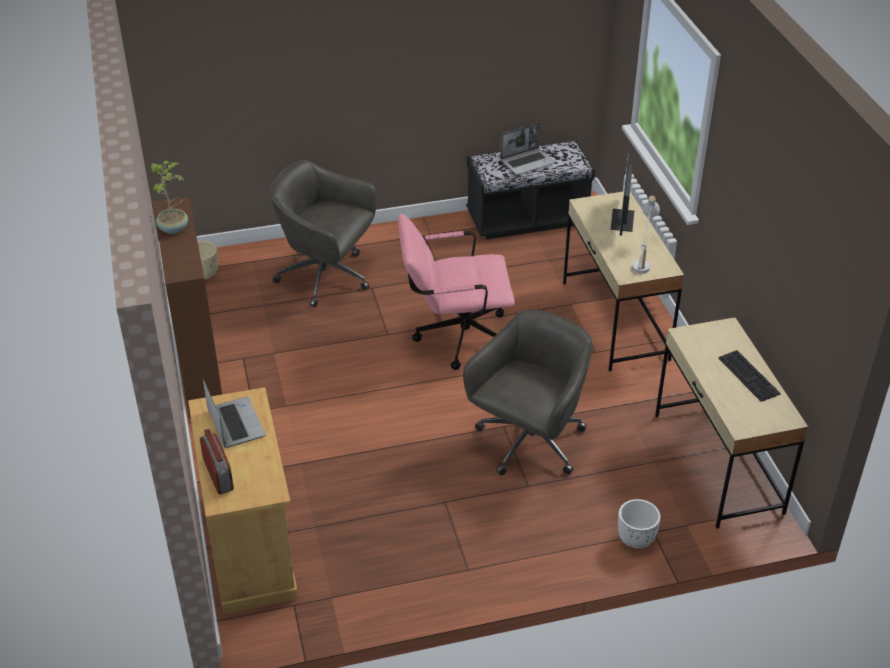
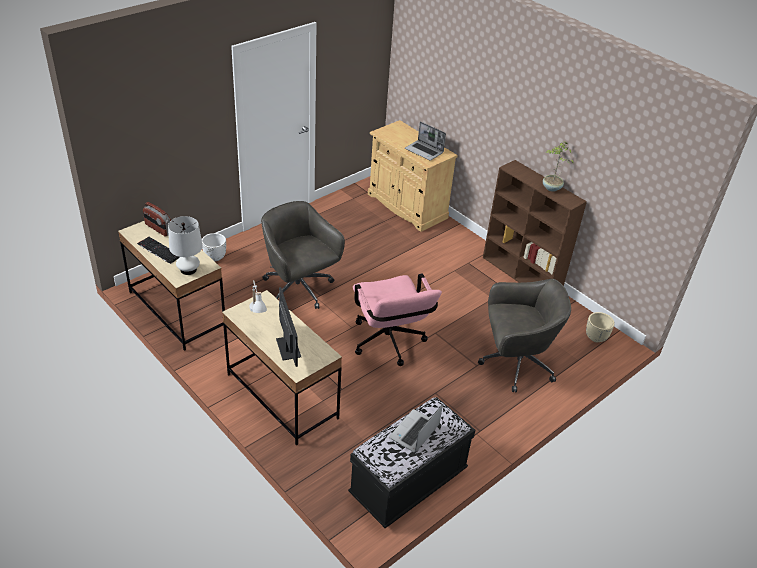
camera: 150 degrees right, 0 degrees up
radio [200,429,234,495] -> radio moved to [143,202,171,237]
pink office chair [398,213,515,370] -> pink office chair turned 105 degrees clockwise [353,274,442,366]
grey office chair [463,310,593,475] -> grey office chair turned 135 degrees clockwise [261,201,345,309]
none -> white table lamp [168,216,203,275]

